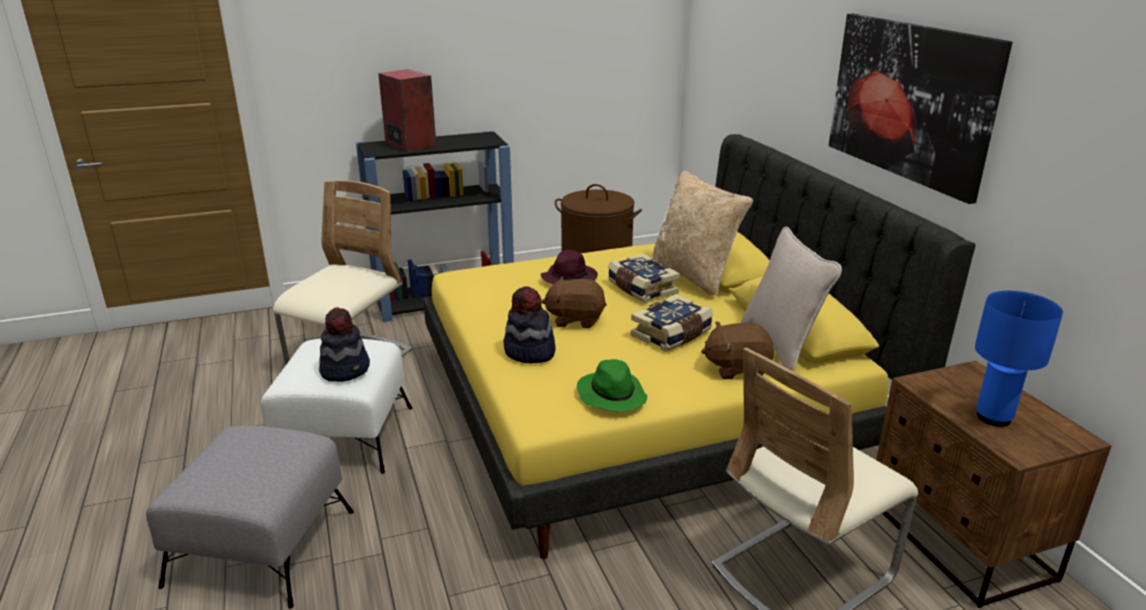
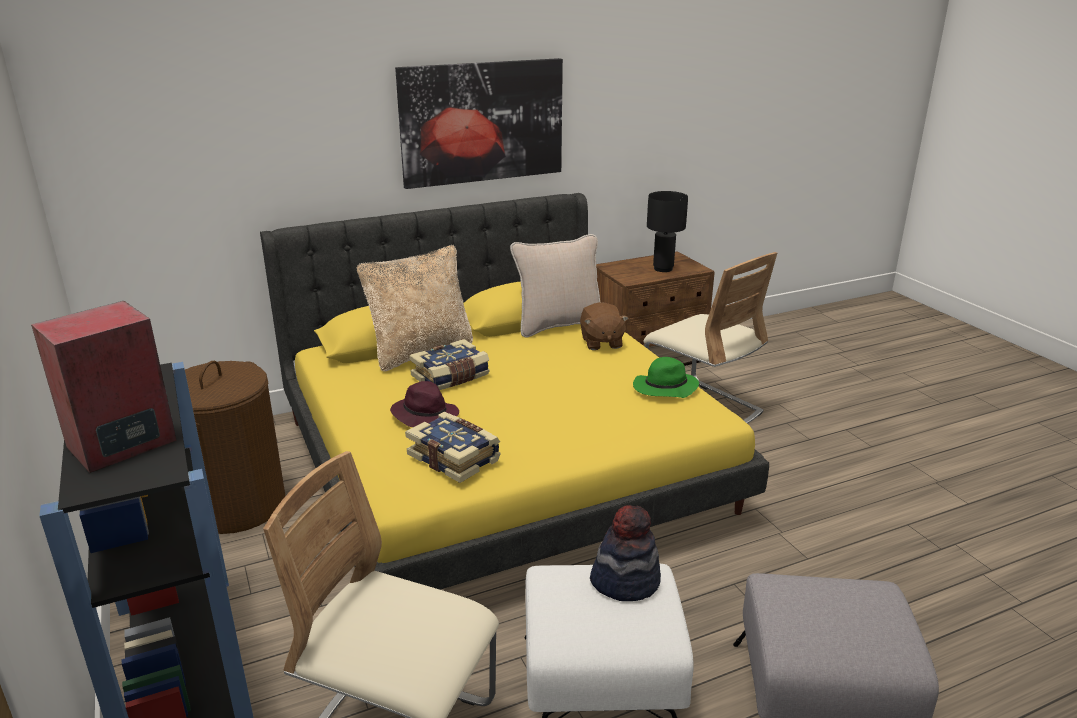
camera: 95 degrees left, 0 degrees up
hat [503,287,556,364] -> none
brown plush toy [542,277,607,328] -> none
book [631,294,713,352] -> book moved to [405,412,501,483]
blue table lamp [975,291,1063,427] -> black table lamp [647,191,688,272]

